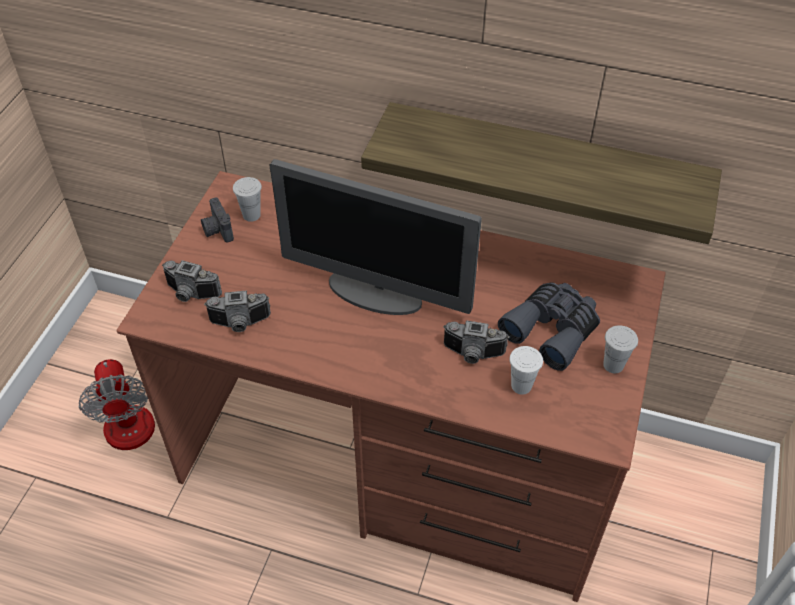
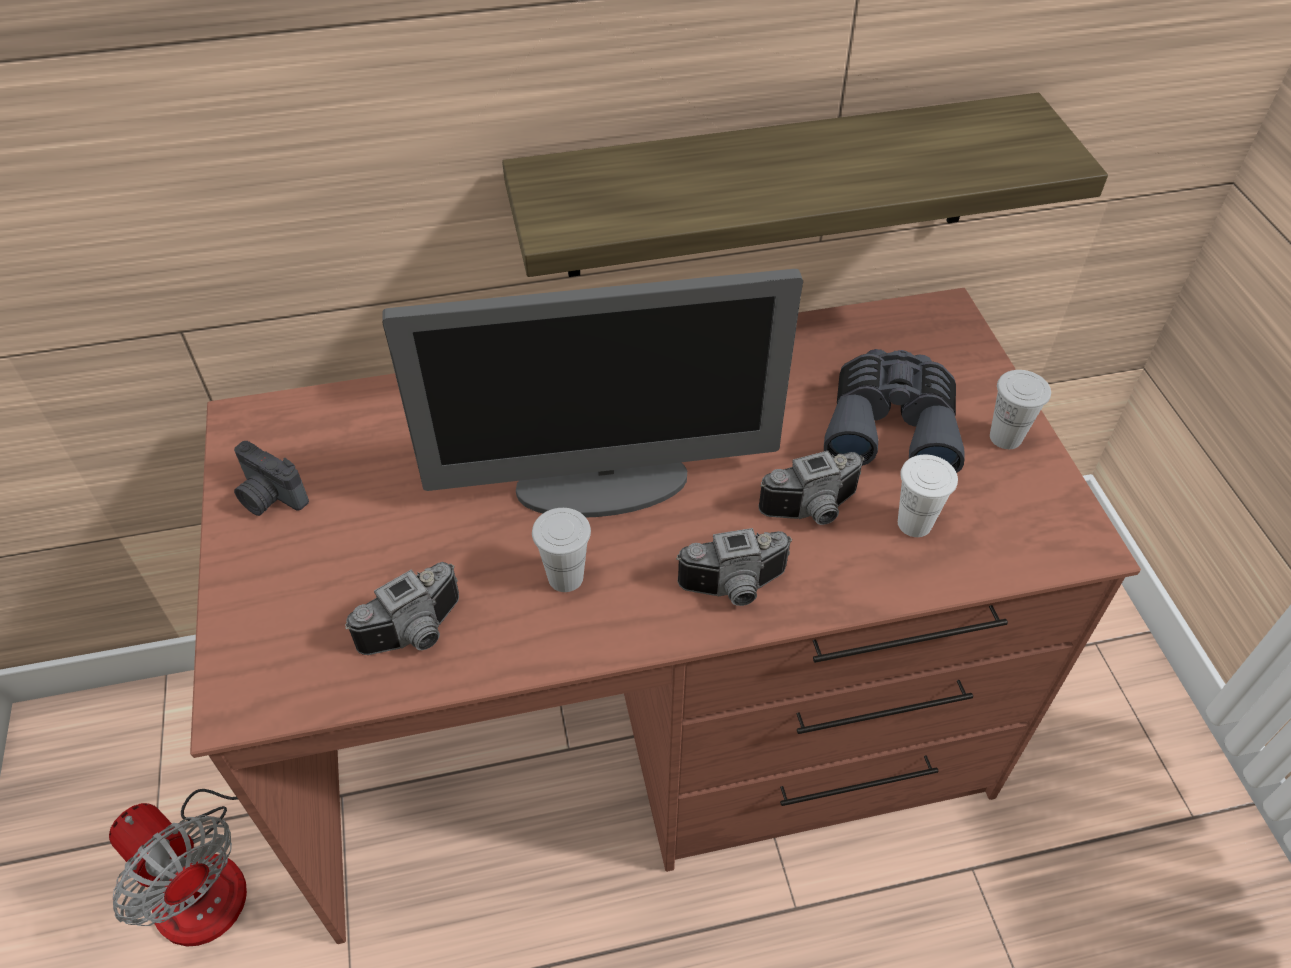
camera: 30 degrees left, 0 degrees up
camera [162,260,222,302] -> camera moved to [676,528,792,606]
white cup [233,177,262,222] -> white cup moved to [532,508,591,592]

